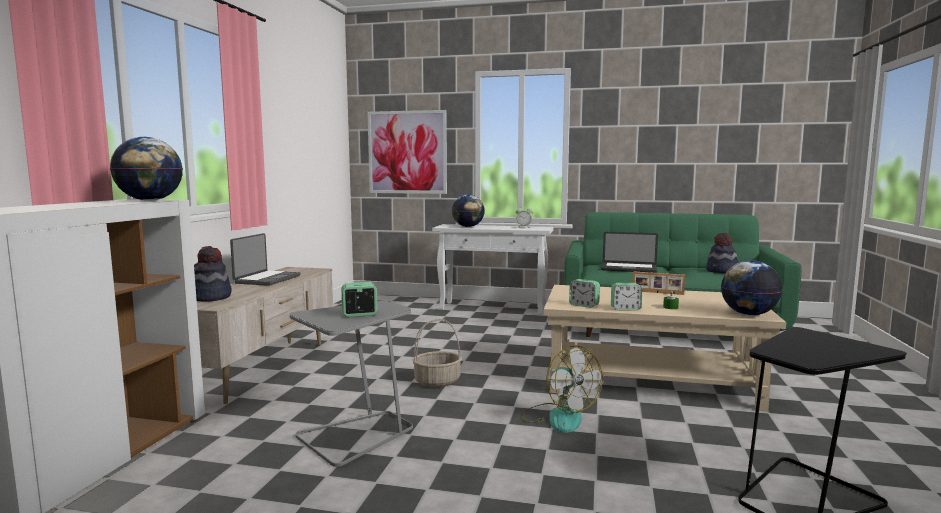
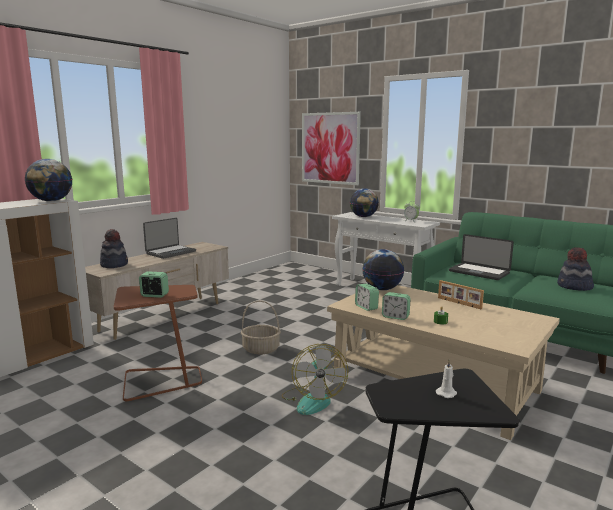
camera: 25 degrees right, 5 degrees up
grey side table [289,301,413,467] -> brown side table [114,285,202,401]
globe [721,260,782,315] -> globe moved to [362,249,404,290]
none -> white candle [436,360,457,398]

